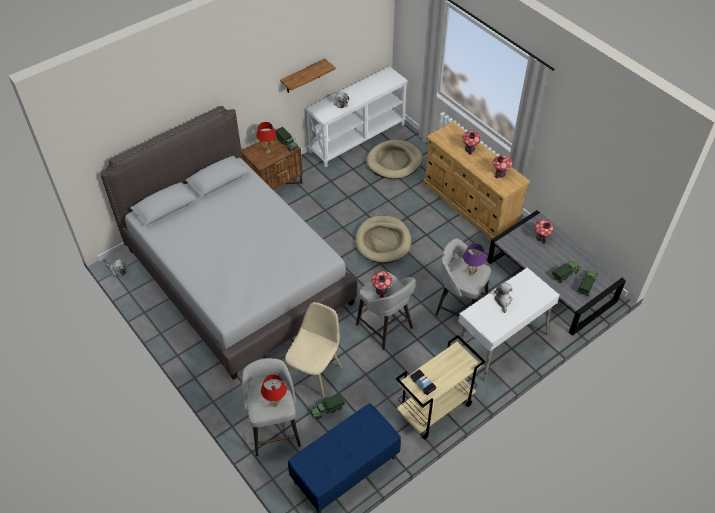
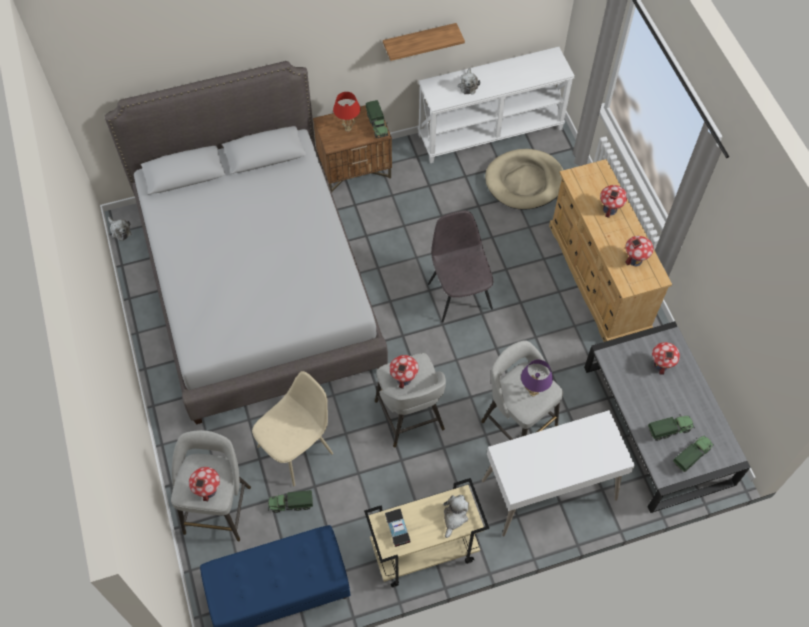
camera: 20 degrees right, 10 degrees up
red table lamp [261,374,287,407] -> toy house [189,467,220,501]
beige dog bed [355,216,411,263] -> grey chair [428,210,493,323]
plush toy [494,282,513,313] -> plush toy moved to [443,495,469,538]

